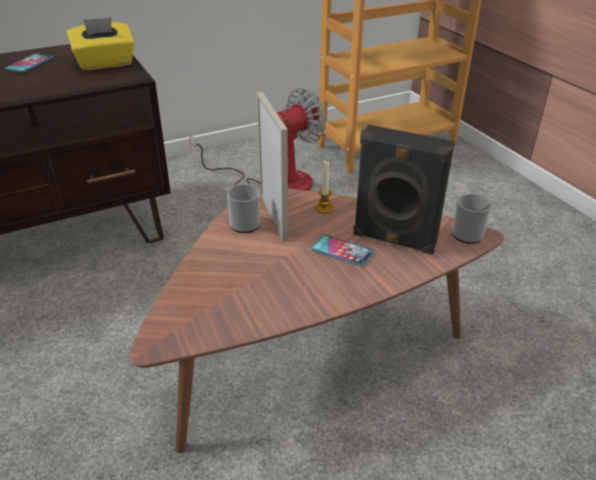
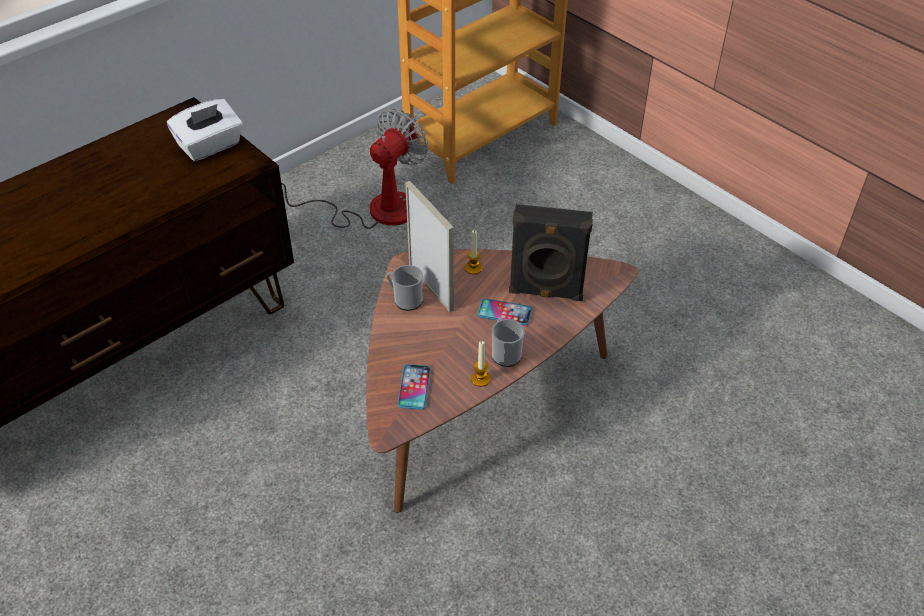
camera: 15 degrees left, 10 degrees up
phone [5,53,53,73] -> phone moved to [398,364,431,410]
yellow tissue box [66,17,134,71] -> white tissue box [167,99,243,161]
mug [452,193,492,244] -> mug moved to [492,318,525,367]
none -> candle [471,341,490,387]

